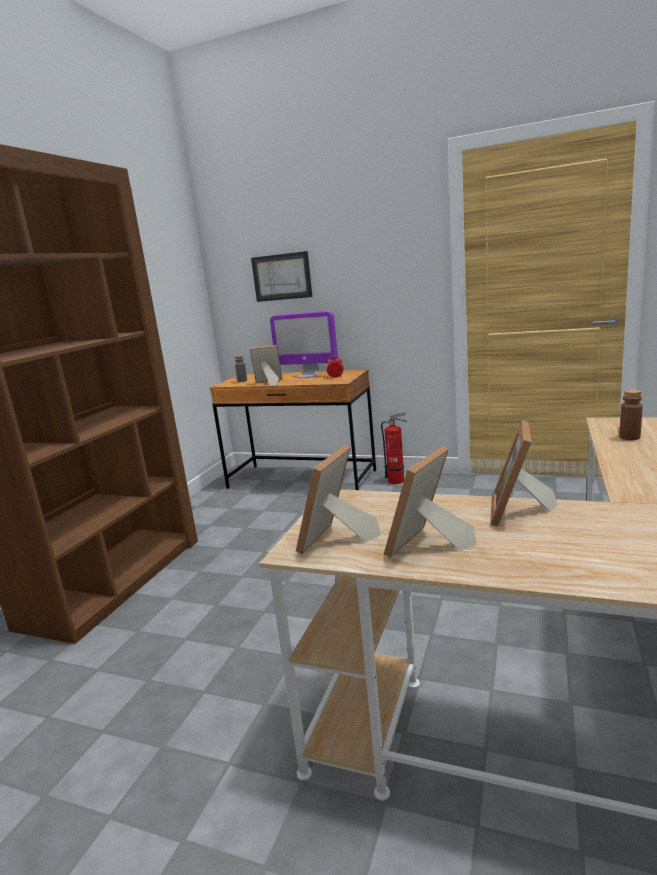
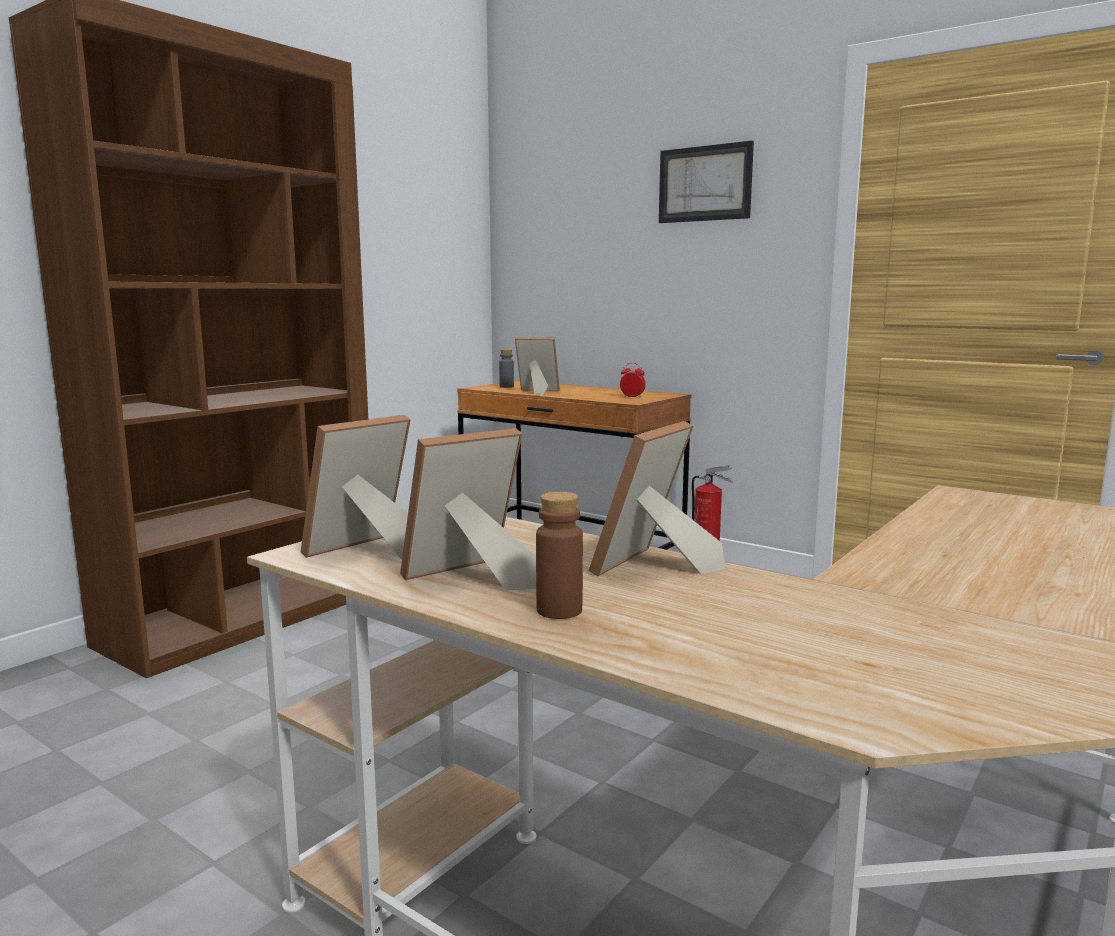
camera: 15 degrees right, 5 degrees down
picture [251,251,312,302] -> picture moved to [659,141,754,223]
monitor [270,311,338,378] -> none
brown bottle [619,389,643,440] -> brown bottle moved to [536,492,583,619]

